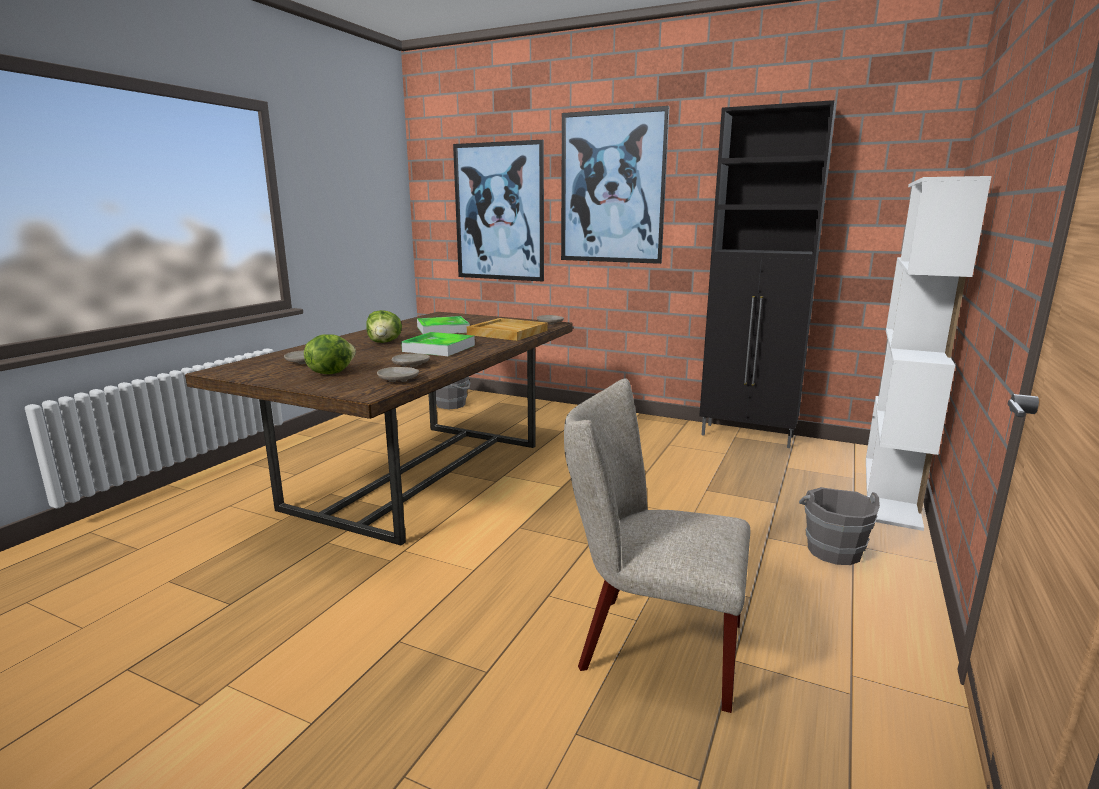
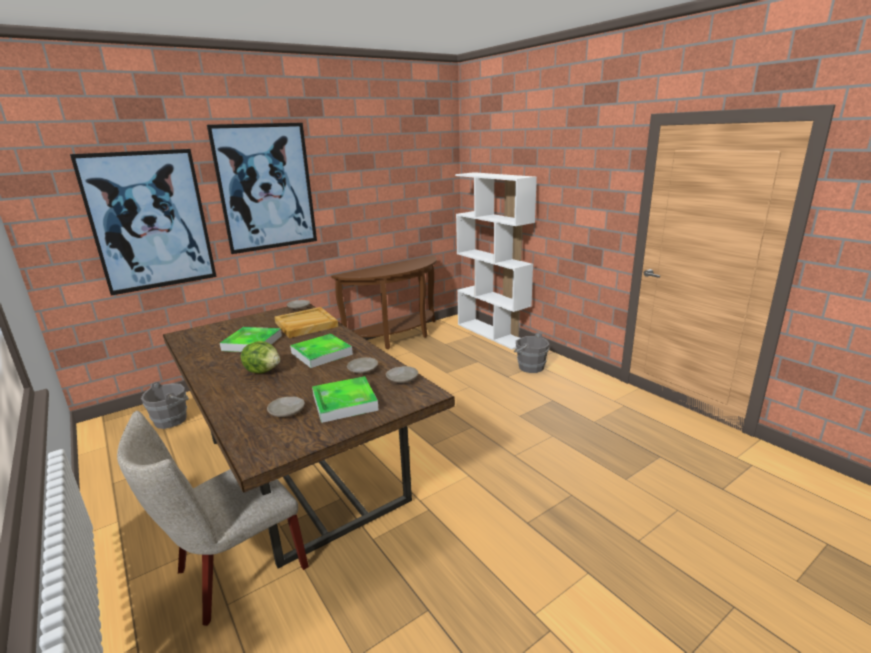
camera: 60 degrees left, 5 degrees up
lettuce [304,334,356,374] -> tray [312,376,379,423]
beige chair [564,378,750,713] -> beige chair moved to [117,411,309,626]
black cabinet [699,100,836,448] -> brown console table [331,255,437,349]

